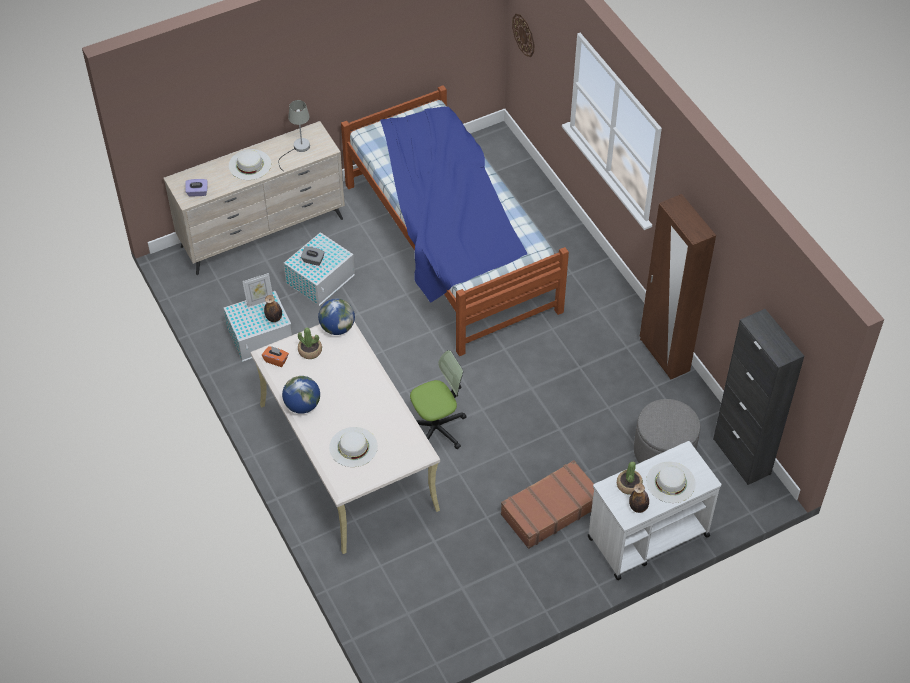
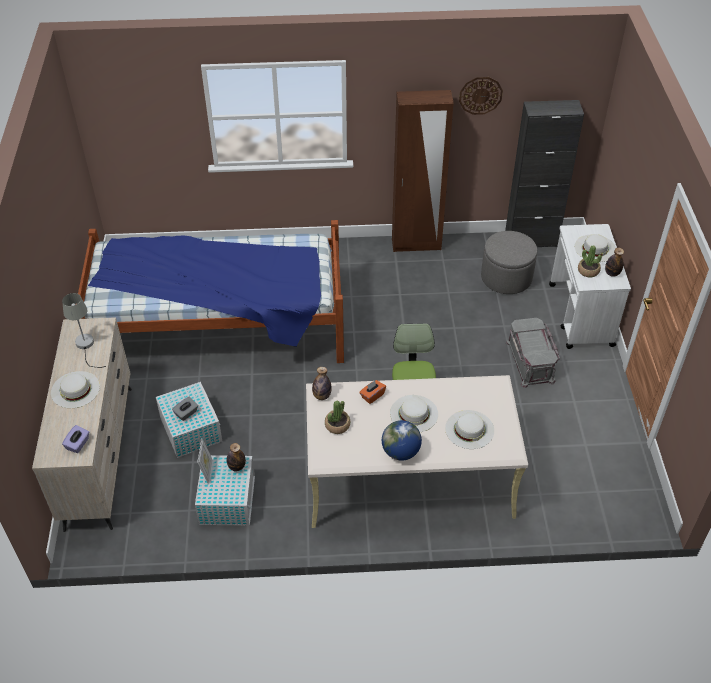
camera: 65 degrees left, 5 degrees down
orange tissue box [262,346,289,367] -> orange tissue box moved to [359,380,386,404]
globe [318,299,355,335] -> bottle [312,367,332,400]
brown suitcase [501,460,594,549] -> grey storage box [506,318,560,388]
wall clock [512,14,535,57] -> wall clock moved to [459,77,503,115]
none -> white hat [390,395,438,432]

